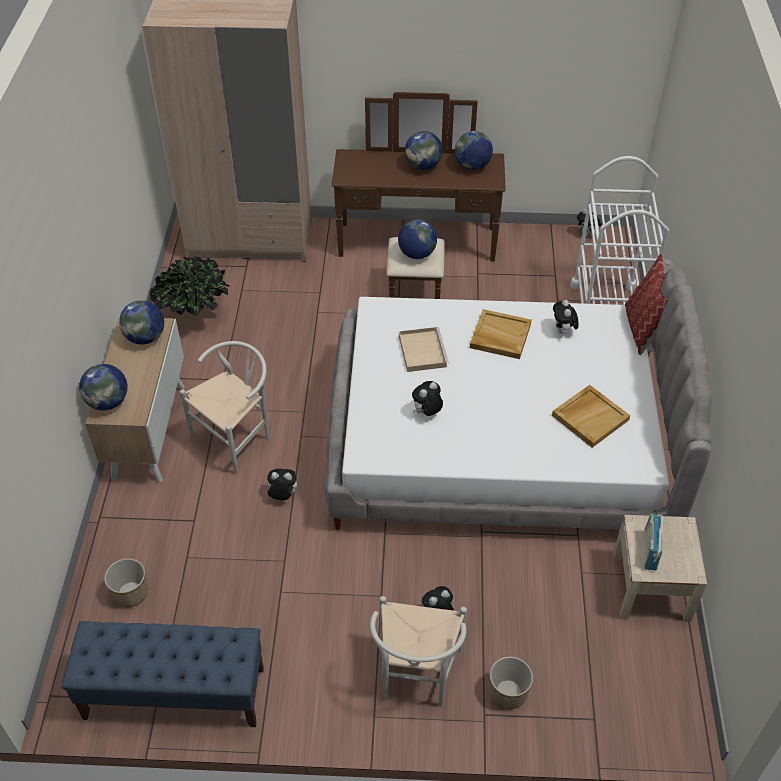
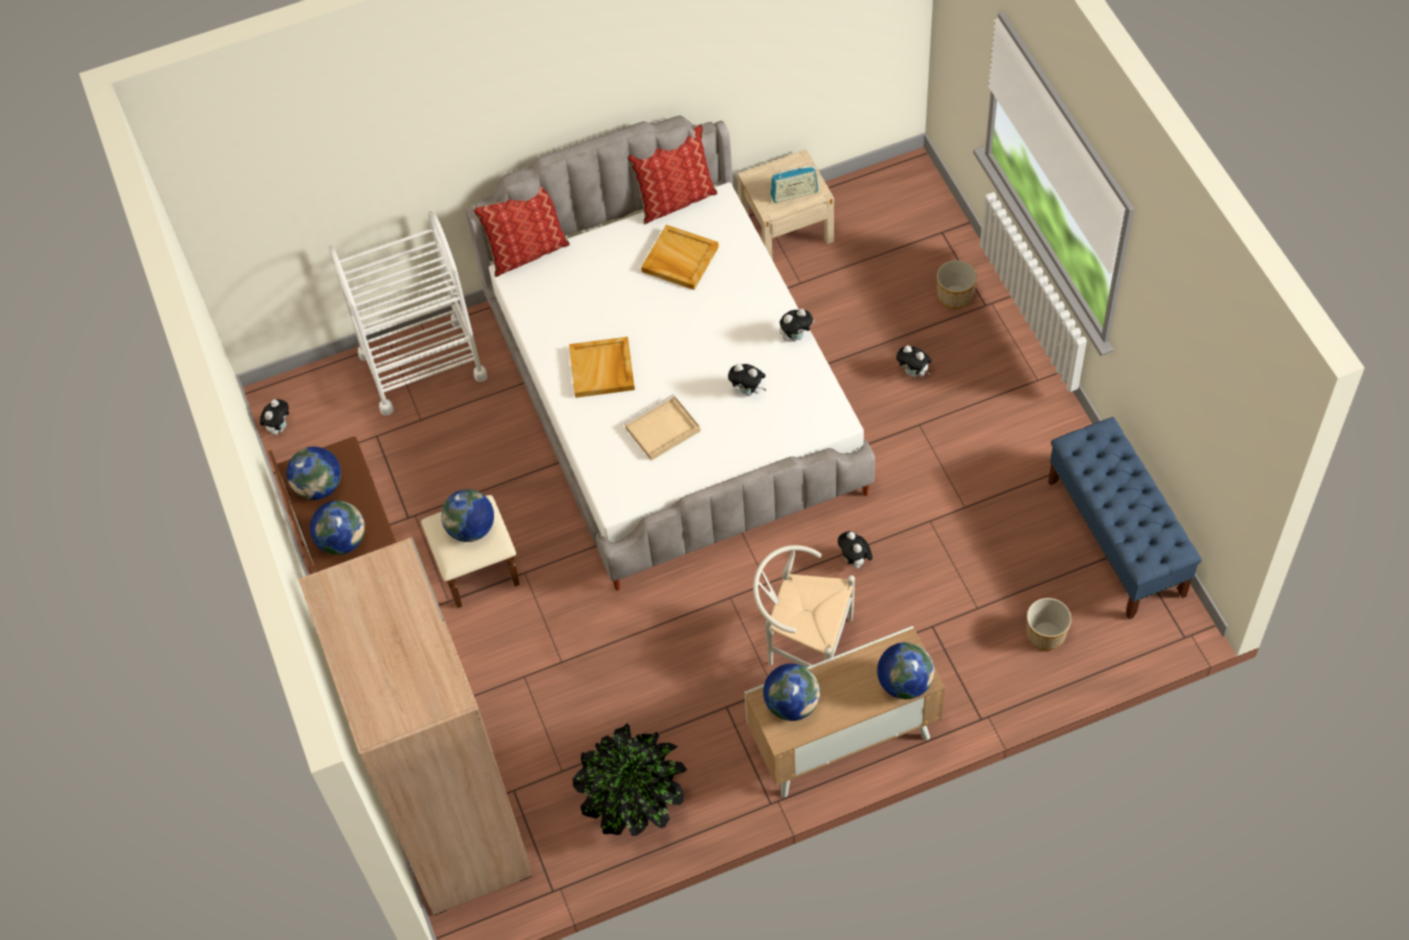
camera: 110 degrees left, 10 degrees up
white chair [370,596,467,707] -> none
plush toy [553,300,579,334] -> plush toy moved to [780,309,814,342]
none -> pillow [628,123,717,224]

